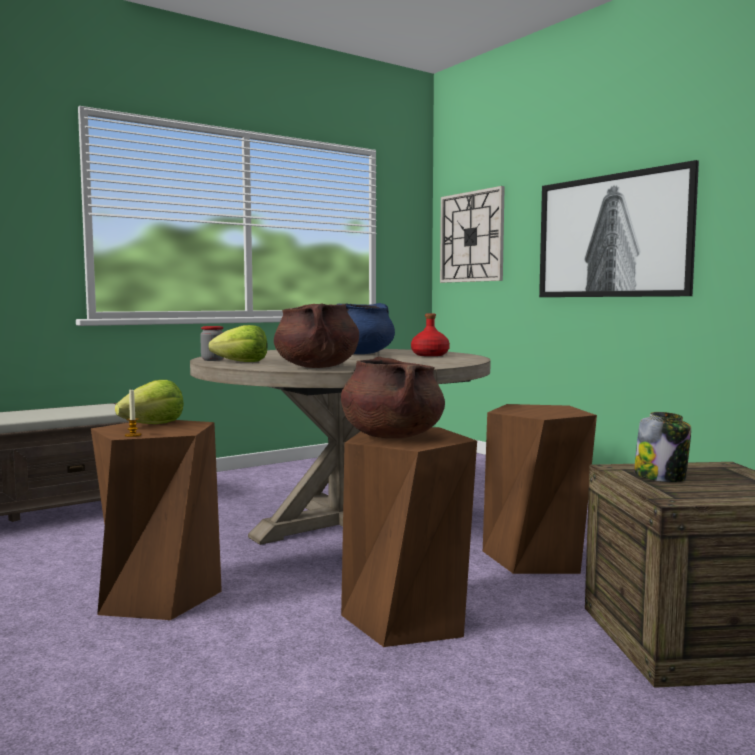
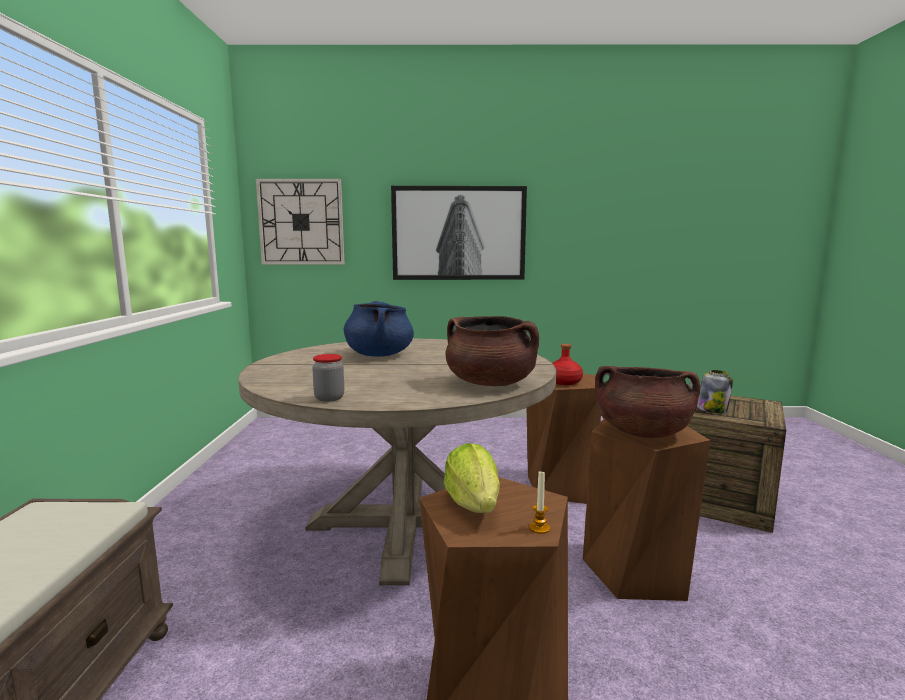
camera: 55 degrees left, 5 degrees up
lettuce [208,325,267,362] -> none
red bottle [411,314,450,356] -> red bottle moved to [553,344,583,385]

